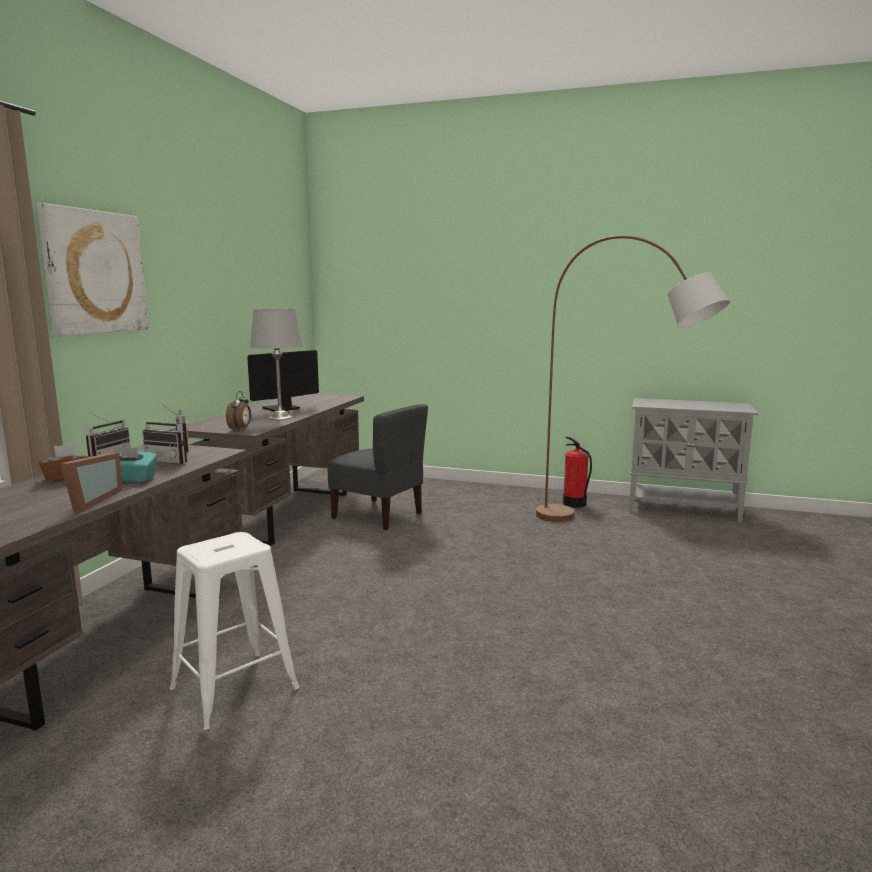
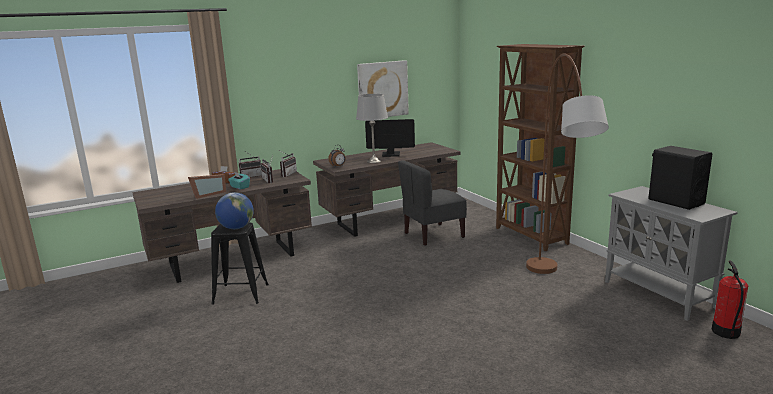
camera: 45 degrees right, 5 degrees up
picture [37,203,149,336] -> picture moved to [357,60,409,117]
white stool [170,532,299,730] -> black stool [211,222,269,305]
grey chair [327,404,428,530] -> grey chair turned 75 degrees clockwise [398,160,467,246]
fire extinguisher [563,437,592,508] -> fire extinguisher moved to [712,261,748,339]
none -> globe [215,192,254,229]
none -> brown bookcase [496,44,584,251]
none -> black speaker [649,146,712,210]

